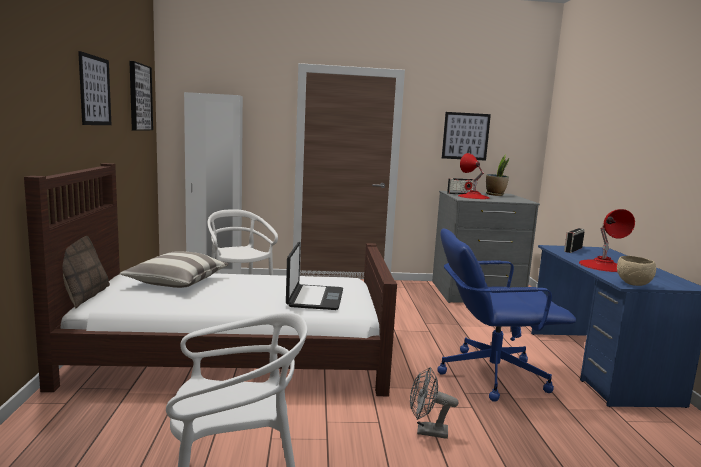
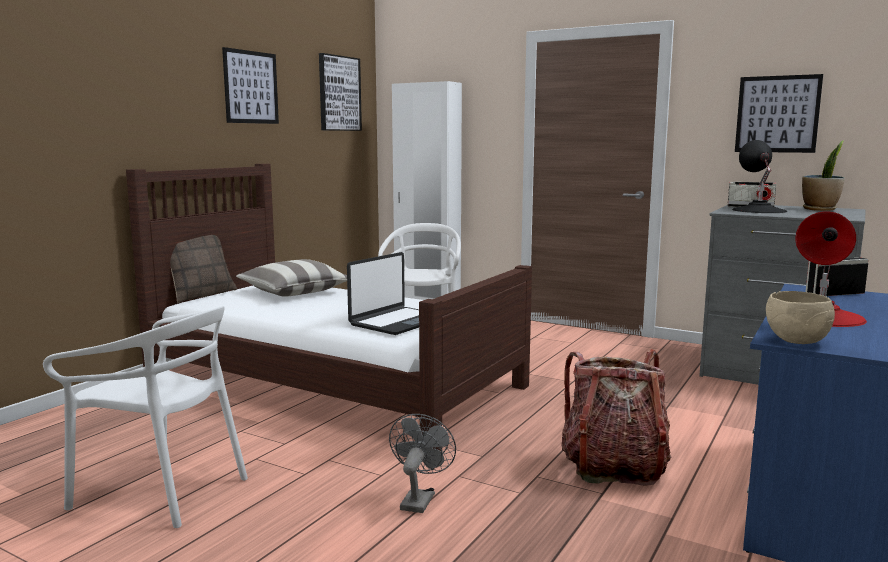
camera: 35 degrees right, 0 degrees up
grey fan [410,367,458,439] -> grey fan turned 60 degrees clockwise [389,414,456,513]
blue office chair [437,228,576,402] -> backpack [561,349,671,486]
red table lamp [458,153,490,199] -> black table lamp [732,140,787,213]

